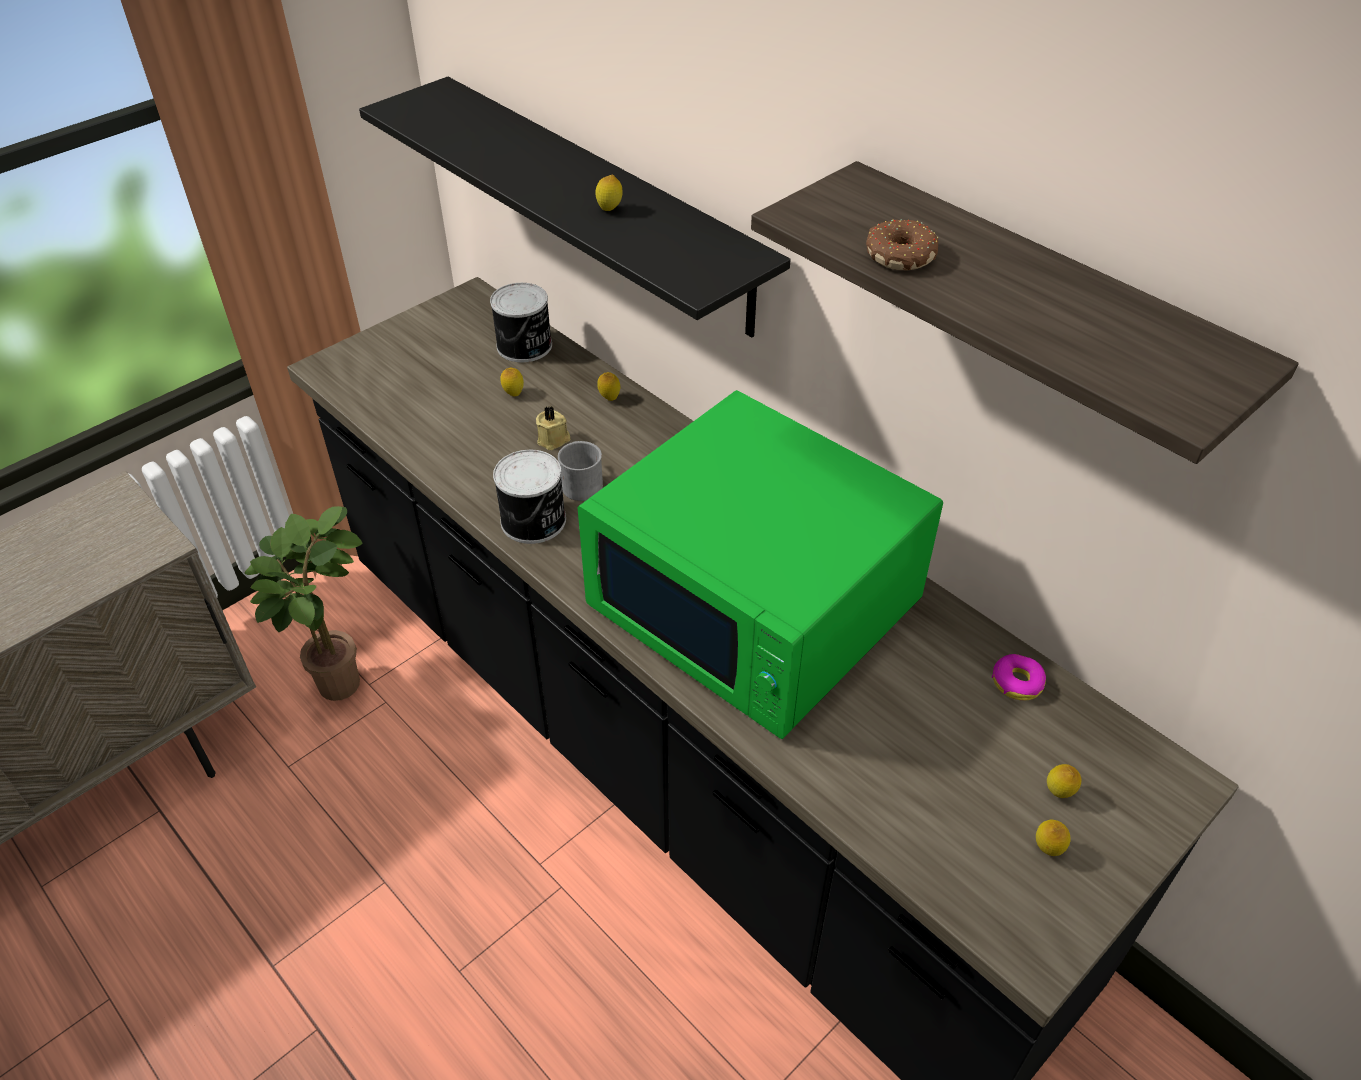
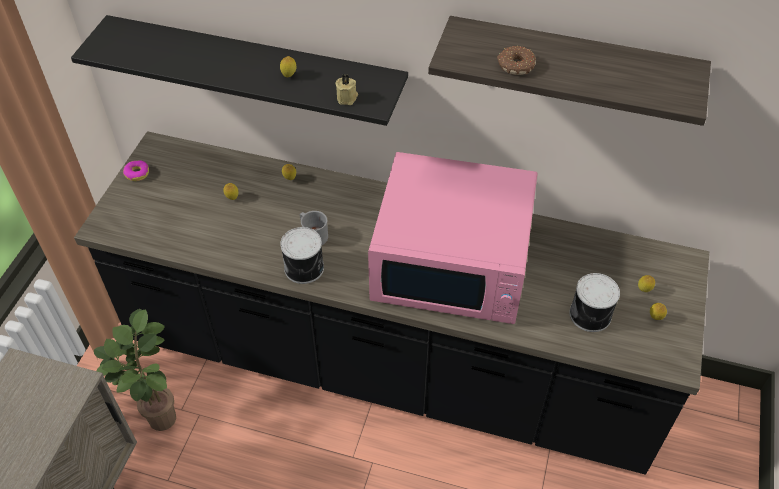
camera: 30 degrees left, 5 degrees up
can [490,283,552,362] -> can moved to [570,273,620,332]
beige candle [536,406,570,450] -> beige candle moved to [335,74,358,105]
green microwave [578,390,943,739] -> pink microwave [368,152,538,324]
donut [992,654,1046,701] -> donut moved to [123,160,149,181]

